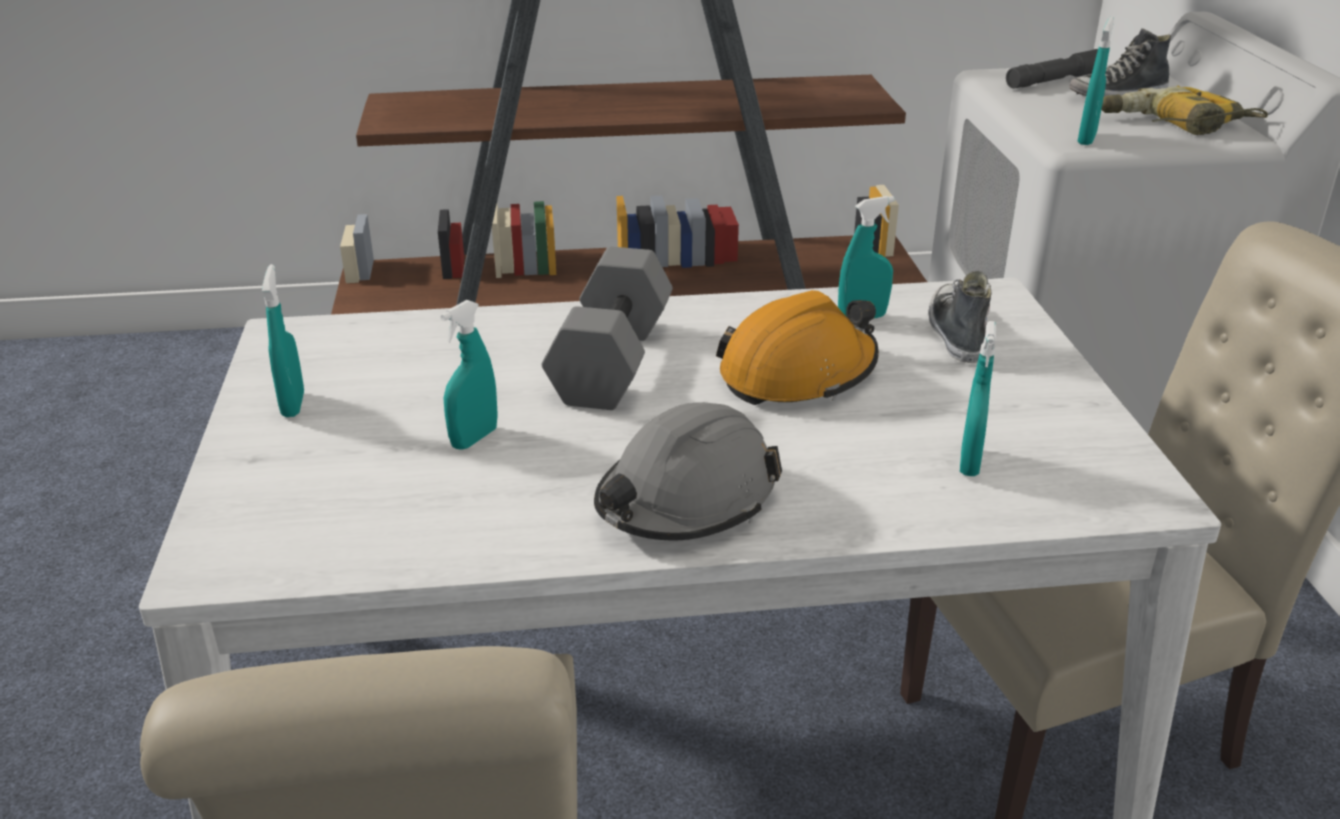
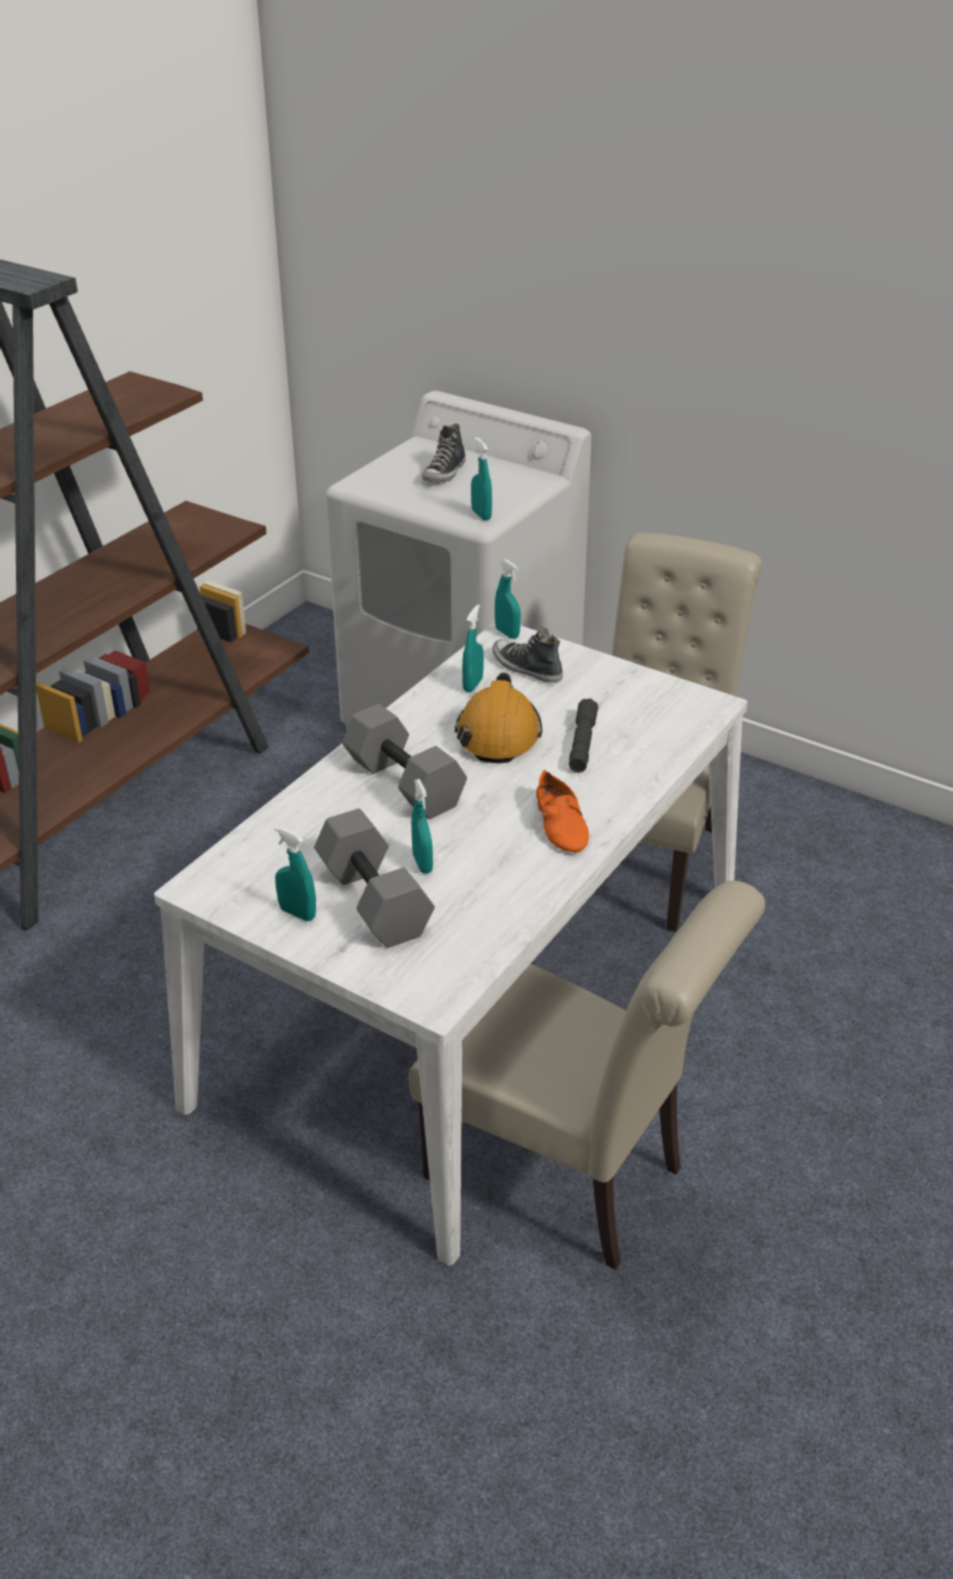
camera: 50 degrees left, 5 degrees up
grey hard hat [594,402,782,540] -> orange shoe [536,770,589,853]
turquoise spray bottle [960,321,996,476] -> turquoise spray bottle moved to [495,559,521,639]
grey flashlight [1006,49,1098,89] -> grey flashlight moved to [569,698,598,773]
power drill [1101,86,1268,135] -> none
none -> grey dumbbell [314,809,435,948]

